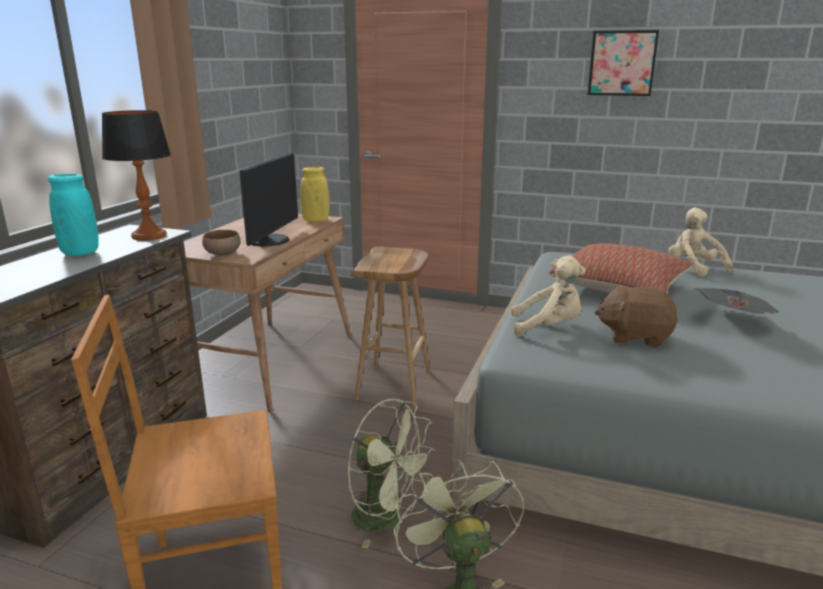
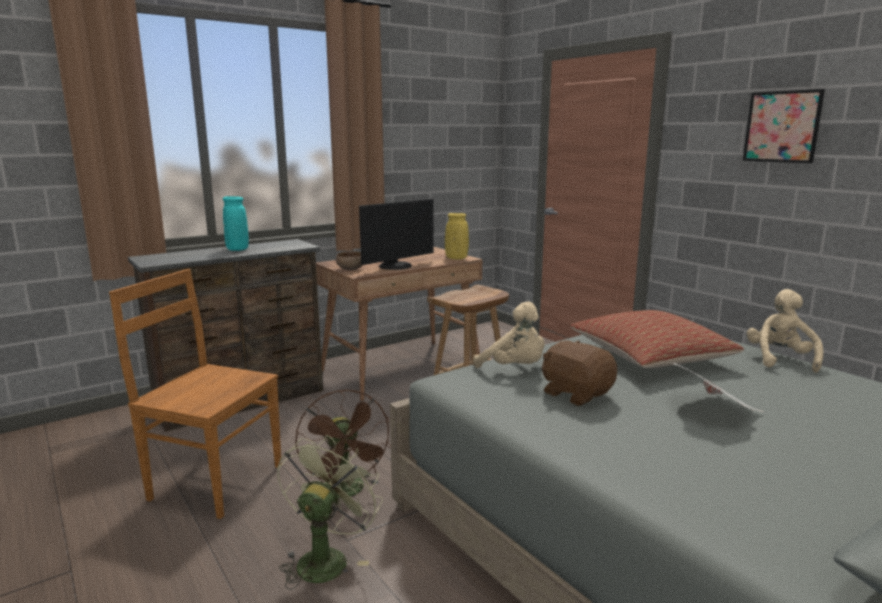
camera: 35 degrees right, 5 degrees down
table lamp [101,110,171,241] -> none
green fan [347,399,435,548] -> brown fan [295,390,391,498]

